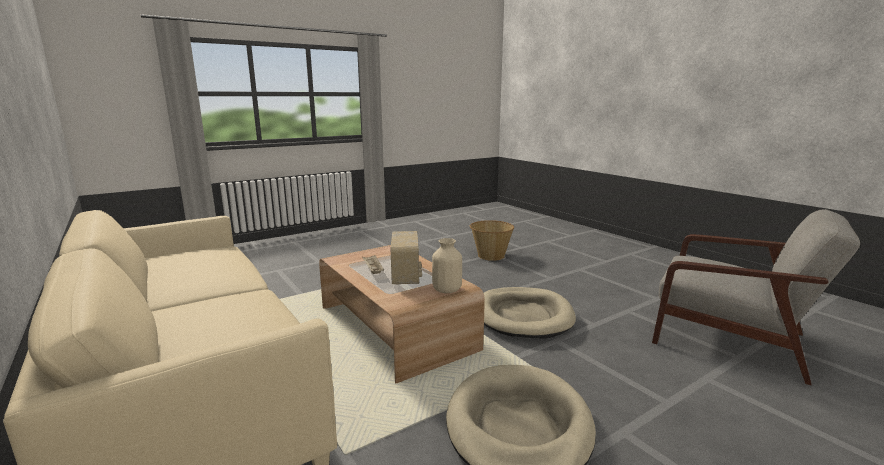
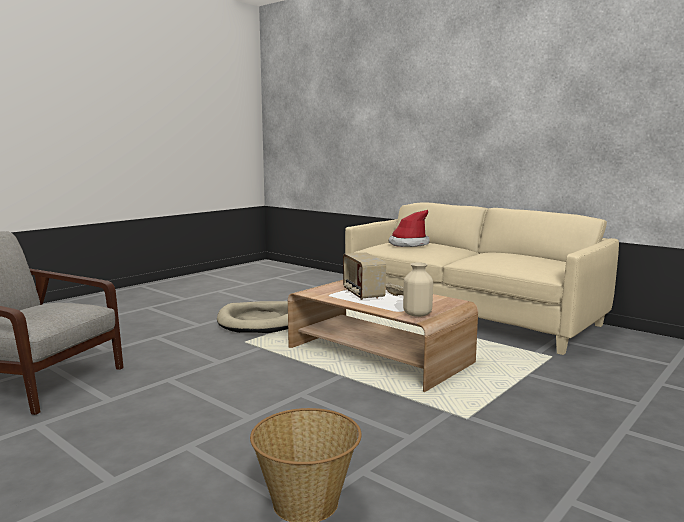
camera: 165 degrees right, 5 degrees down
beige vase [432,238,462,293] -> beige vase moved to [403,262,433,317]
beige dog bed [484,287,576,339] -> none
none -> hat [389,210,430,247]

